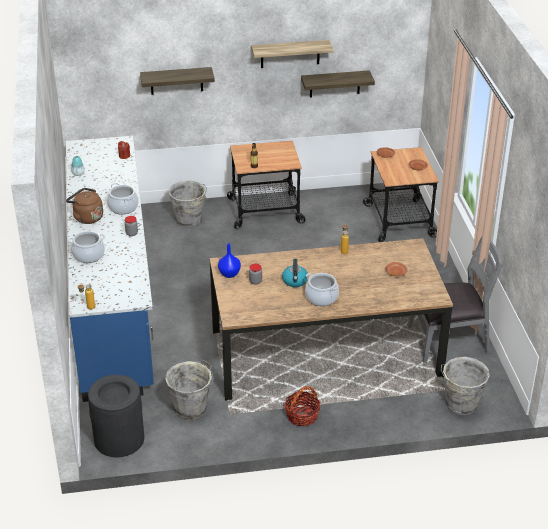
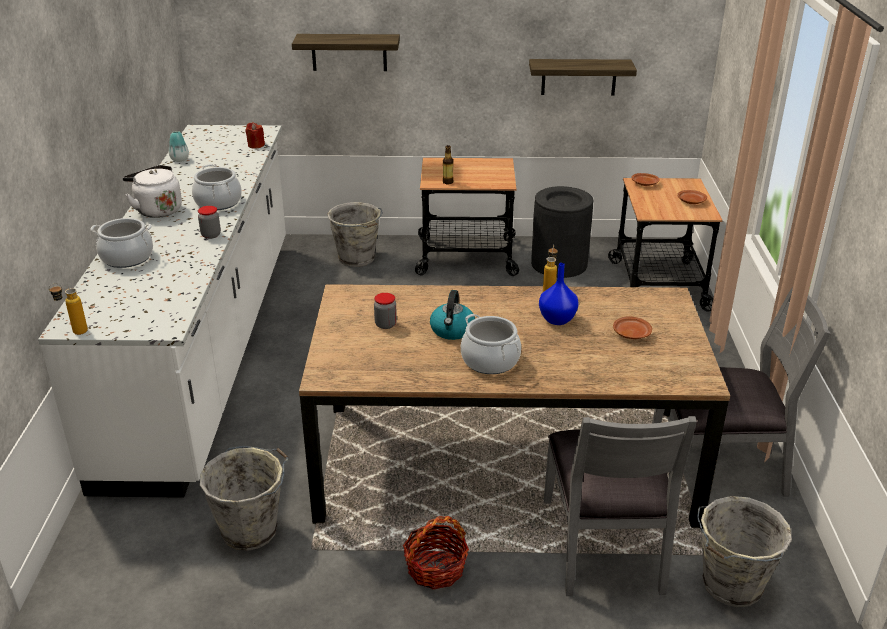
camera: 10 degrees right, 5 degrees down
blue counter [66,136,154,402] -> white counter [38,125,286,498]
brown kettle [66,188,103,224] -> white kettle [122,165,182,218]
black trash can [88,375,144,457] -> black trash can moved to [531,186,593,278]
blue vase [218,243,241,278] -> blue vase moved to [539,263,579,325]
shelf [251,40,333,68] -> none
none -> grey chair [544,416,697,596]

